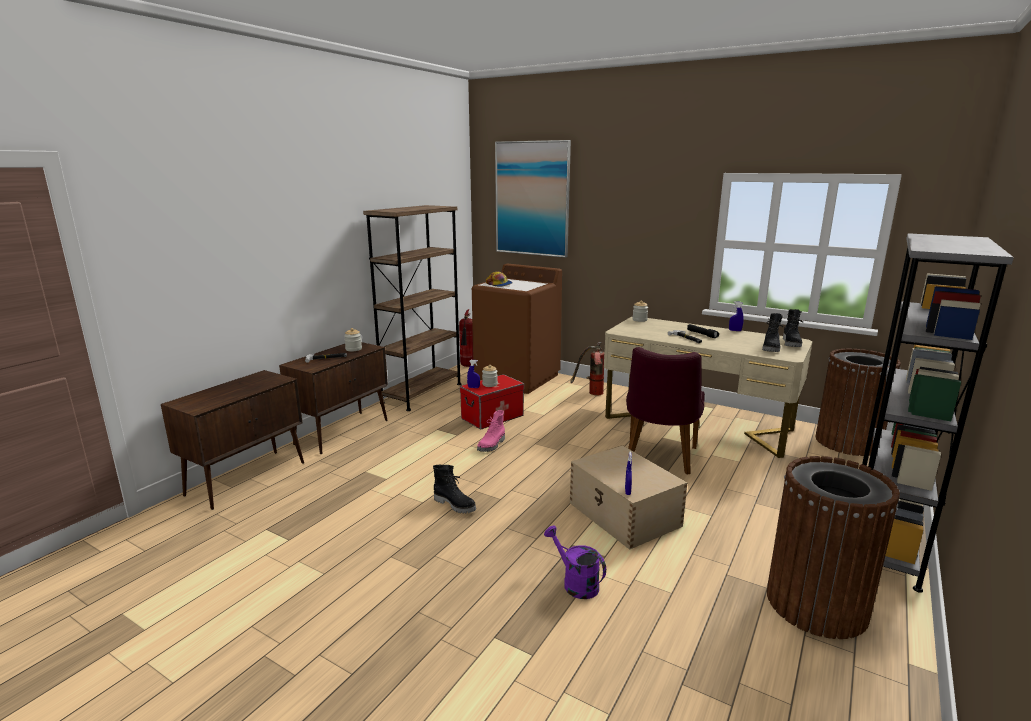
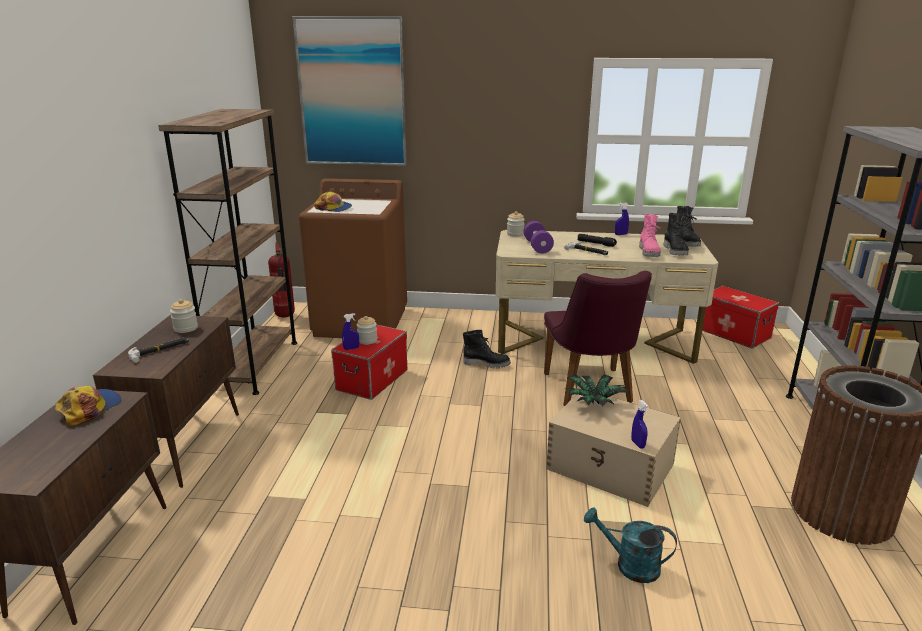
camera: 25 degrees left, 5 degrees up
black boot [433,465,476,513] -> black boot moved to [463,330,511,368]
pink boot [477,410,505,452] -> pink boot moved to [639,214,661,257]
purple watering can [544,525,606,599] -> turquoise watering can [584,507,677,583]
fire extinguisher [570,342,605,395] -> none
brown trash can [815,349,901,456] -> storage box [702,286,779,349]
none -> cap [55,385,122,425]
none -> purple dumbbell [523,221,554,254]
none -> potted plant [566,373,629,406]

